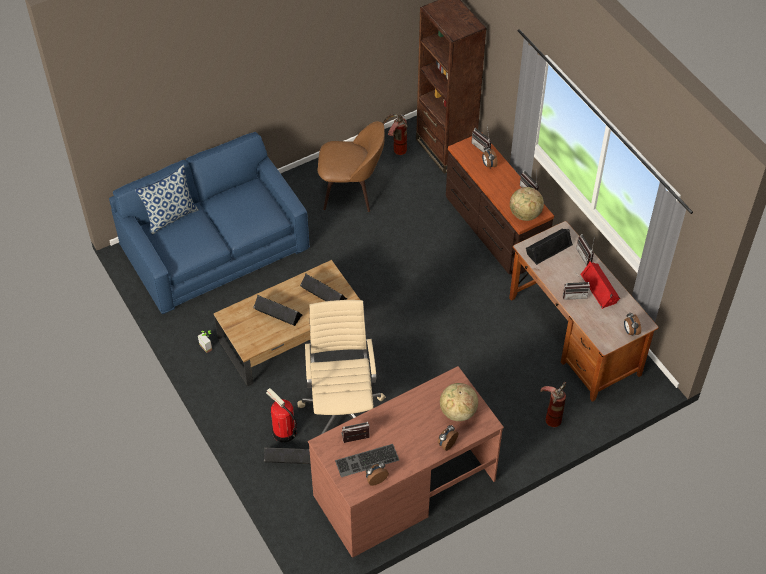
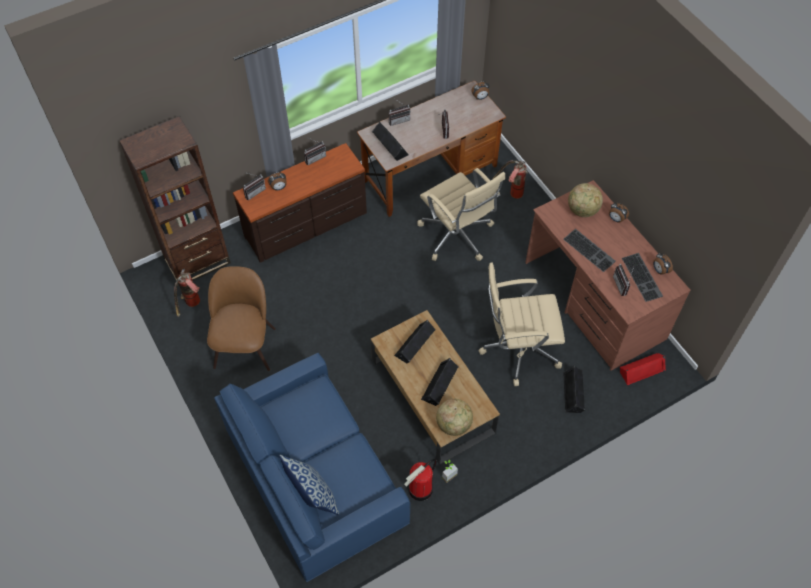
camera: 90 degrees left, 5 degrees up
fire extinguisher [266,388,297,442] -> fire extinguisher moved to [404,459,437,501]
globe [510,187,544,221] -> globe moved to [436,399,473,436]
red speaker [580,261,620,309] -> red speaker moved to [620,353,666,385]
none -> beige office chair [417,168,505,261]
none -> keyboard [563,229,616,272]

